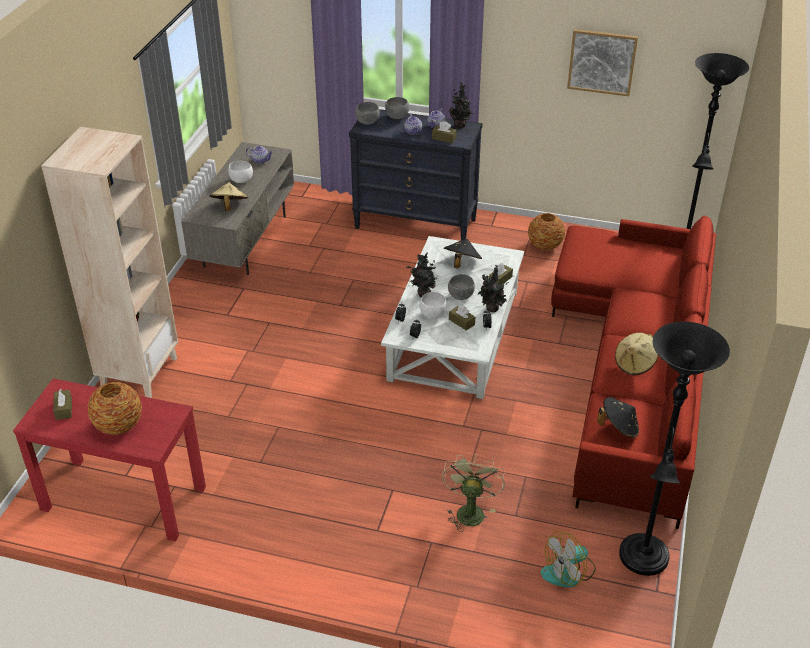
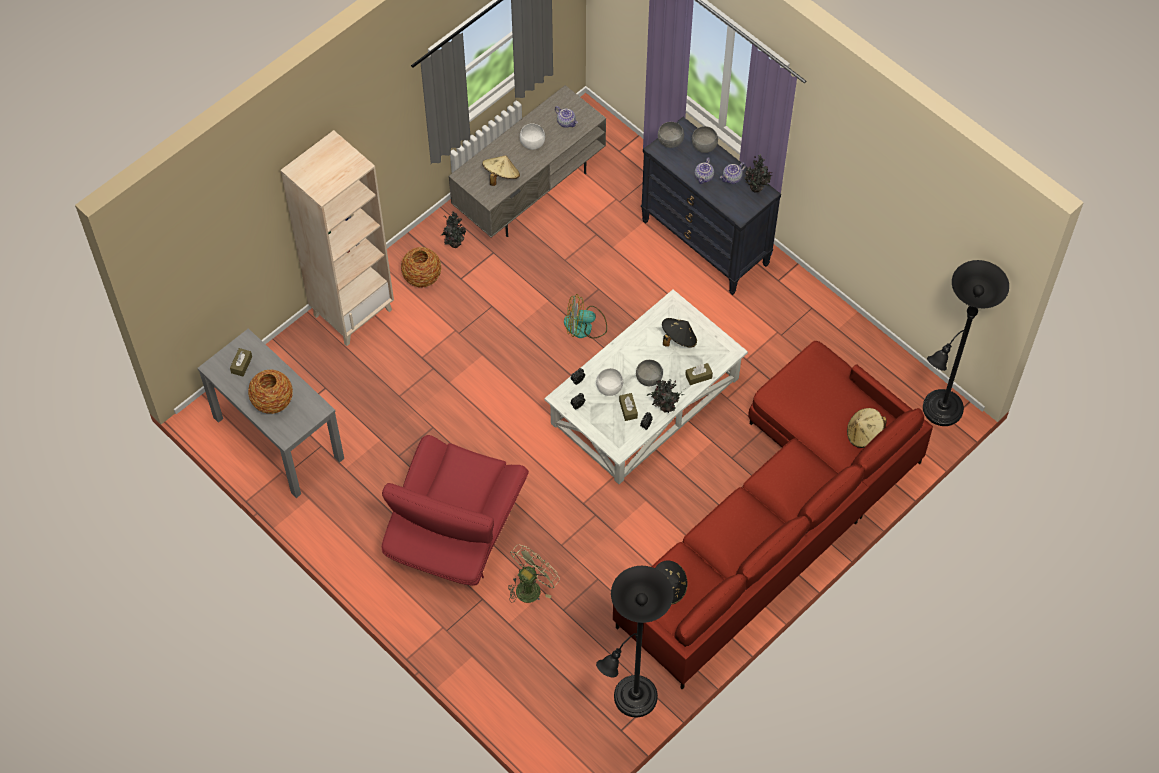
camera: 30 degrees right, 20 degrees up
red console table [13,378,206,542] -> grey console table [198,328,344,498]
potted plant [406,252,438,297] -> potted plant moved to [442,211,466,248]
brown tissue box [432,121,457,143] -> none
vase [528,213,565,250] -> vase moved to [401,247,441,288]
fan [540,531,596,587] -> fan moved to [564,294,607,339]
picture [567,29,638,96] -> none
beige hat [615,333,659,375] -> beige hat moved to [847,408,887,448]
none -> red armchair [381,435,529,586]

